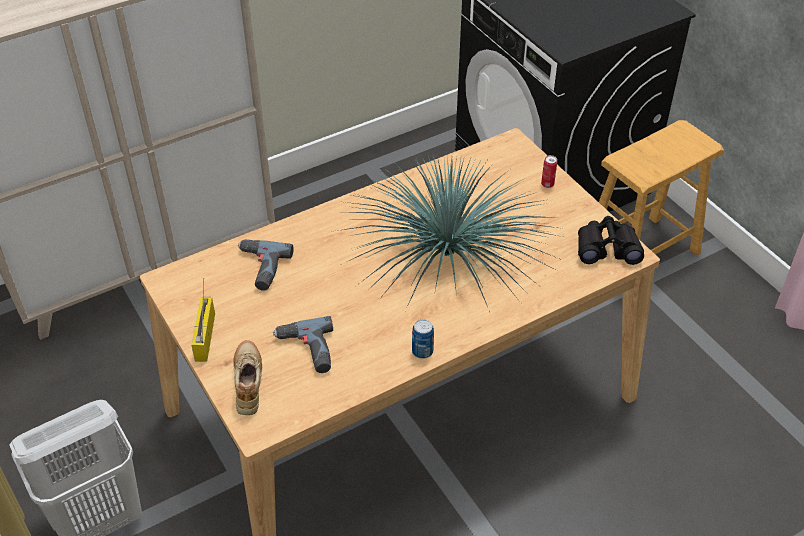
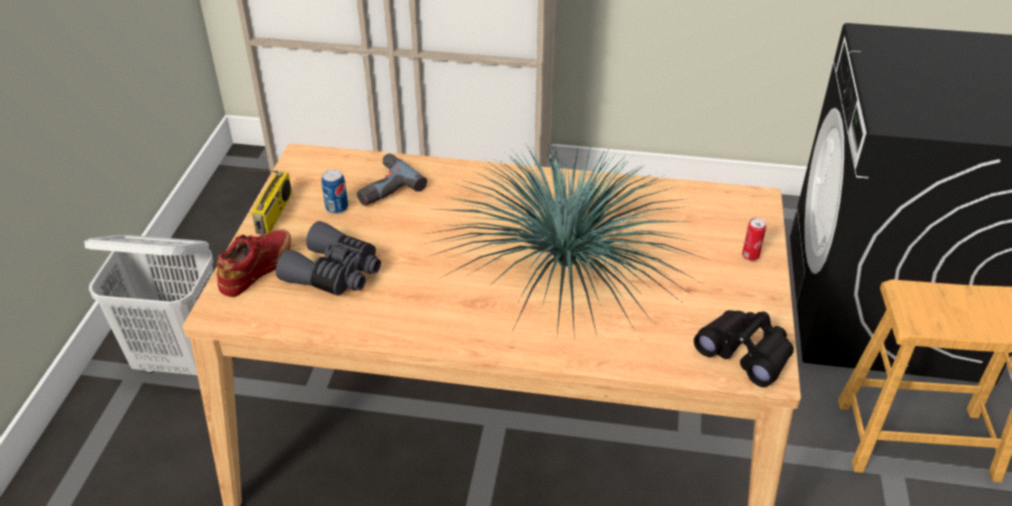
camera: 40 degrees right, 5 degrees down
radio [191,278,215,361] -> radio turned 150 degrees clockwise [249,170,292,235]
beige shoe [233,340,262,415] -> red shoe [217,229,291,297]
power drill [273,316,333,373] -> grey binoculars [276,221,381,296]
can [412,319,434,359] -> can moved to [321,169,348,214]

